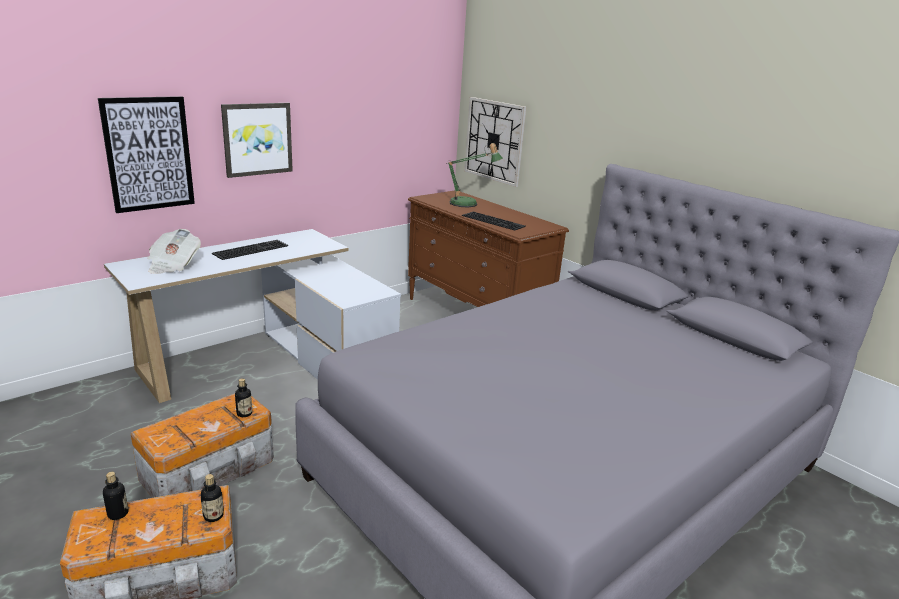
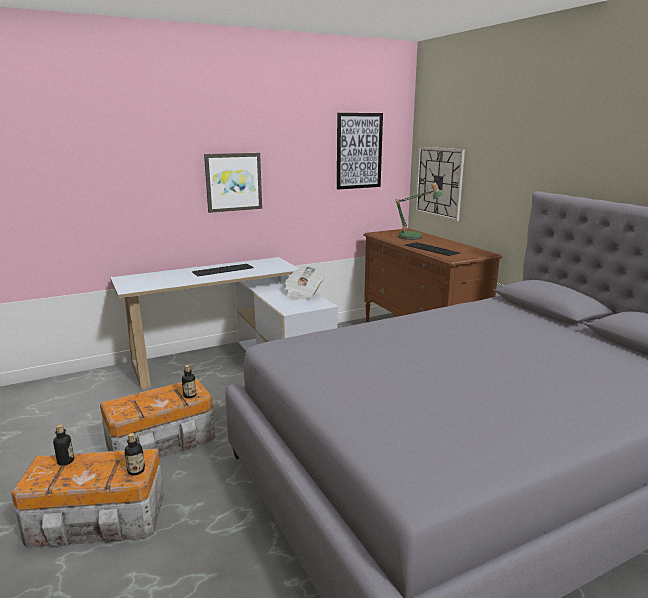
camera: 15 degrees right, 5 degrees down
picture [98,96,195,213] -> picture moved to [337,113,383,190]
newspaper [147,229,201,274] -> newspaper moved to [285,266,324,301]

